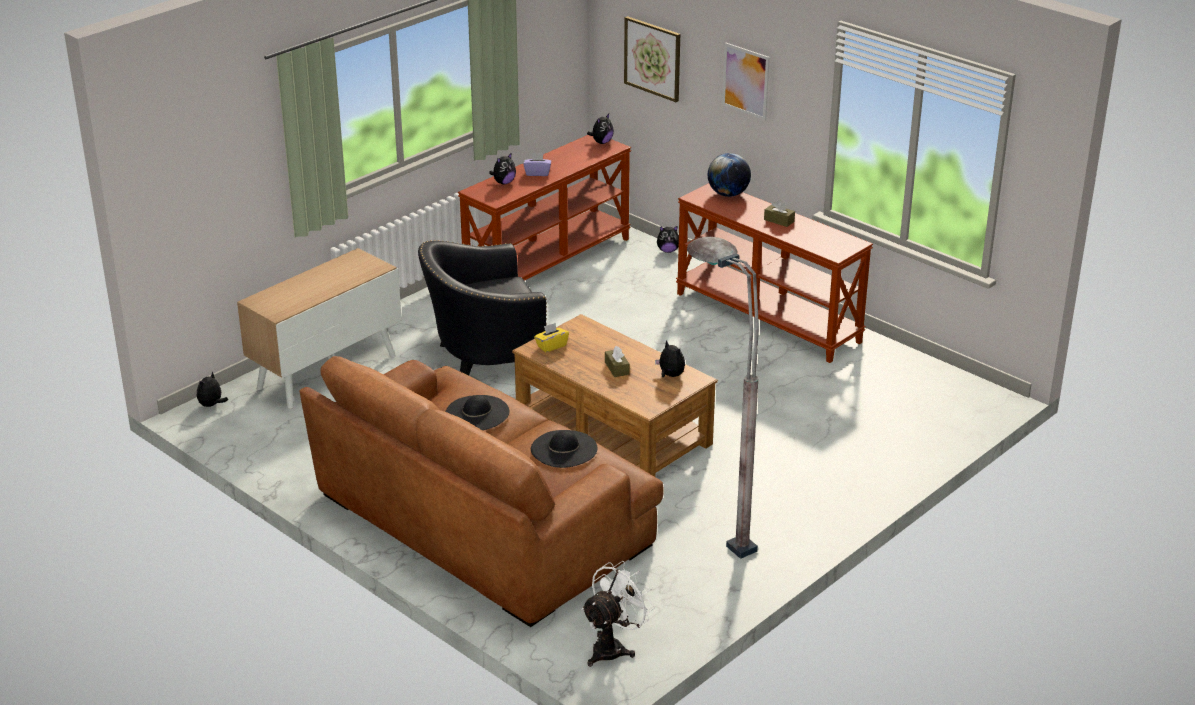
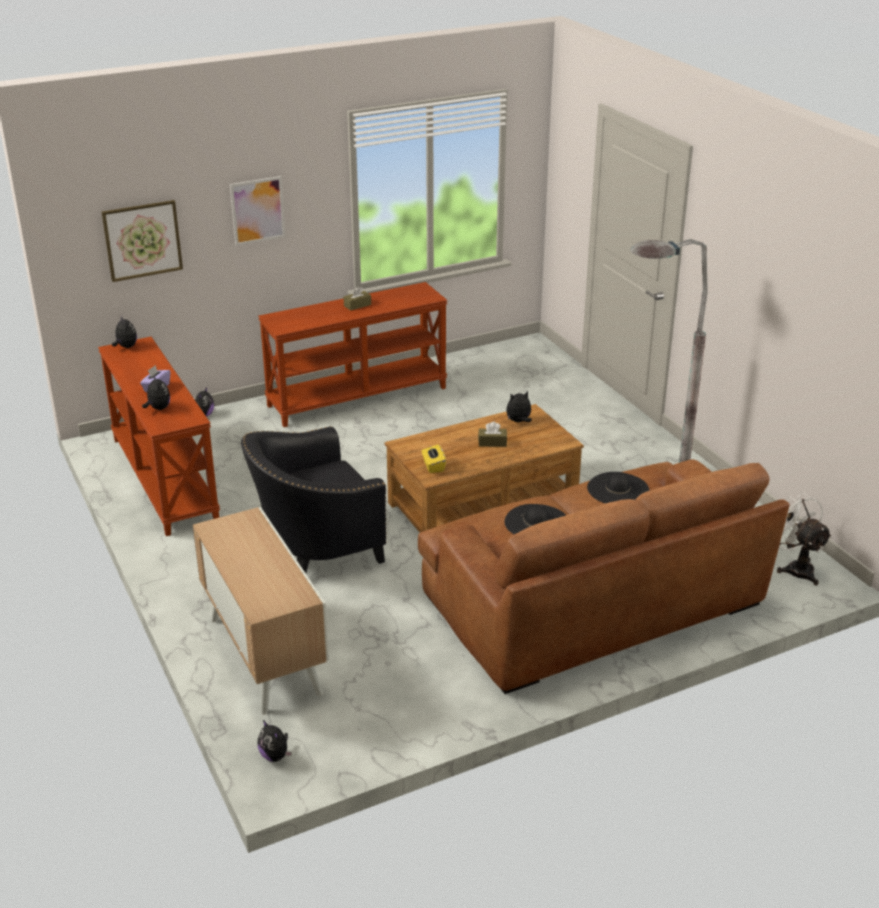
camera: 70 degrees left, 0 degrees up
black armchair [418,240,547,376] -> black armchair turned 60 degrees clockwise [241,426,386,573]
globe [708,153,751,197] -> none

